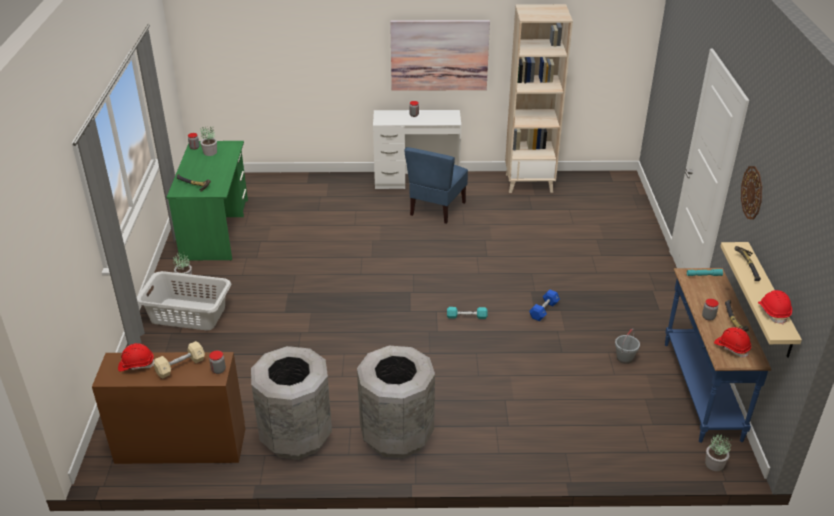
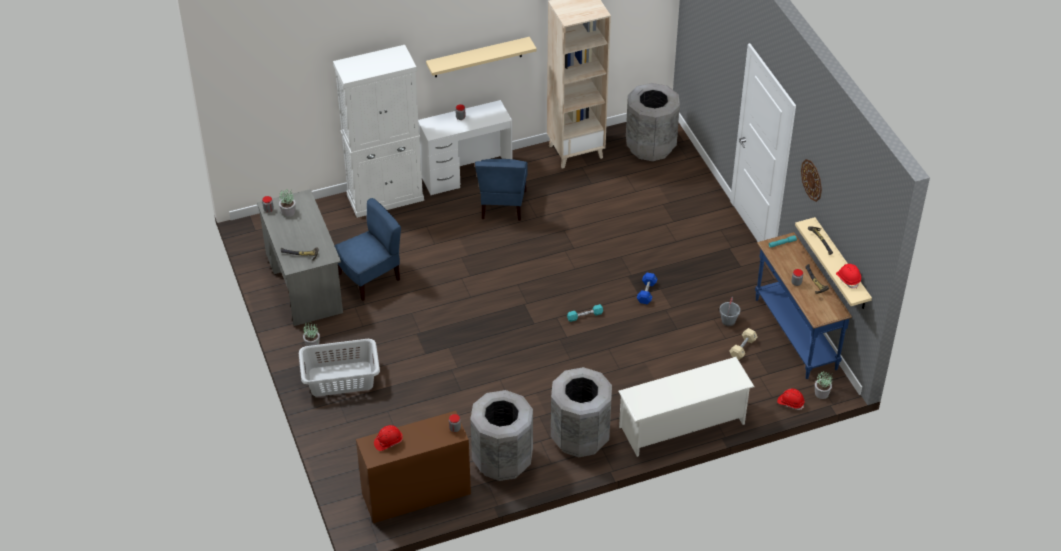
camera: 20 degrees left, 10 degrees up
beige dumbbell [154,341,205,379] -> beige dumbbell moved to [729,328,758,360]
green desk [166,141,248,261] -> grey desk [257,189,343,326]
picture [390,20,490,91] -> beige shelf [426,37,537,77]
red hard hat [714,327,751,357] -> red hard hat moved to [777,389,805,410]
none -> white cabinet [333,45,424,218]
none -> blue chair [334,198,401,301]
none -> white shoe rack [618,357,754,457]
none -> grey trash can [626,83,680,161]

